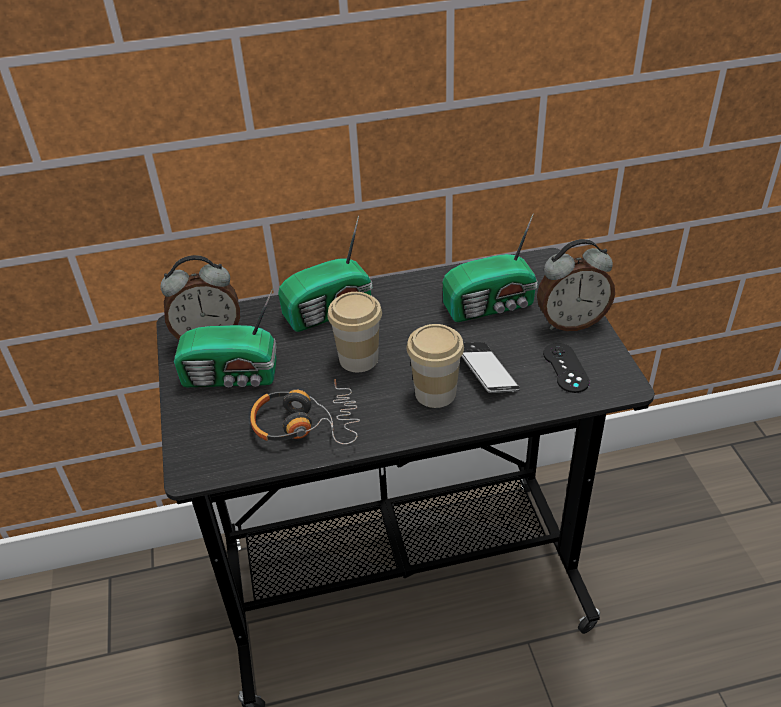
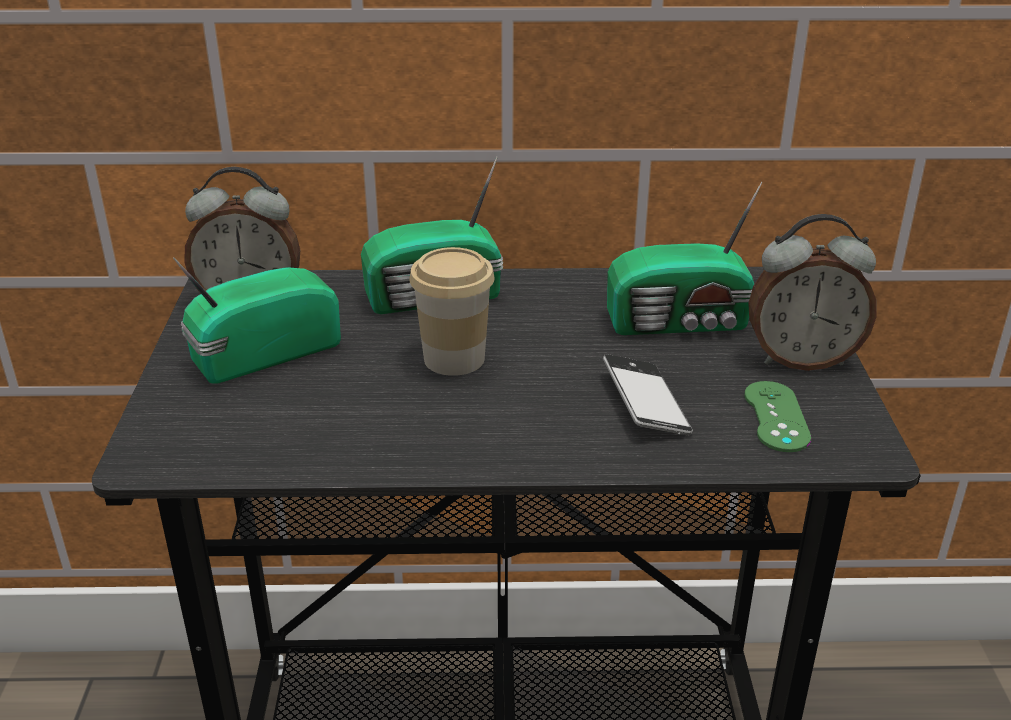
camera: 10 degrees right, 10 degrees down
radio [174,288,277,387] -> radio turned 135 degrees clockwise [173,257,341,384]
headphones [250,379,360,445] -> none
cup [407,324,464,408] -> none
black game controller [543,343,590,393] -> green game controller [745,381,811,452]

